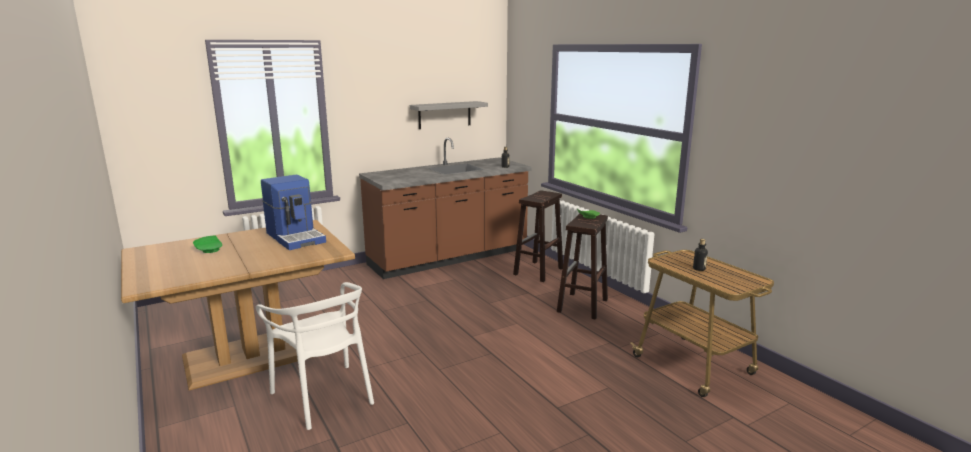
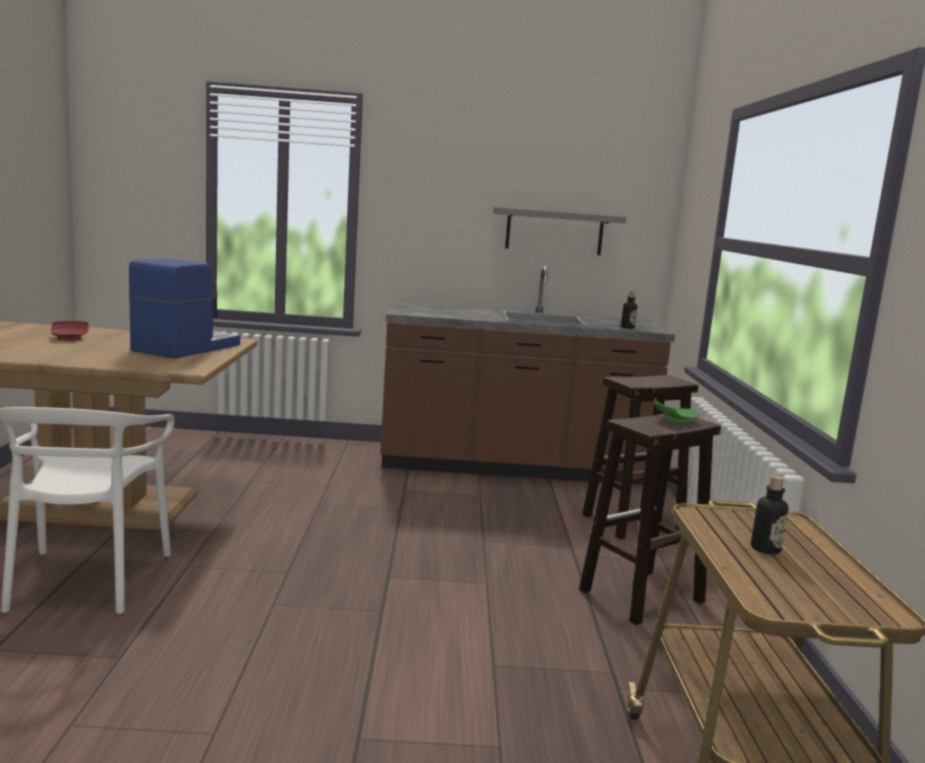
camera: 30 degrees right, 5 degrees down
green plate [193,236,222,253] -> red plate [51,321,89,341]
coffee machine [261,175,326,250] -> coffee machine turned 150 degrees counterclockwise [129,258,240,359]

